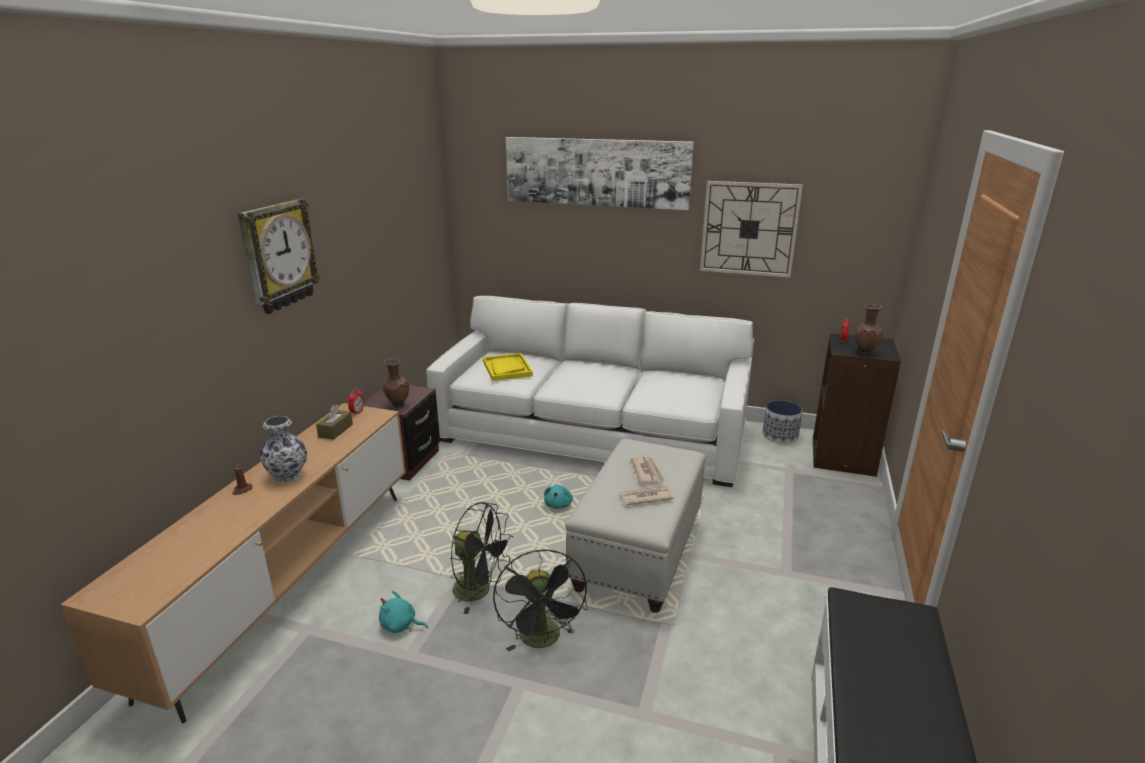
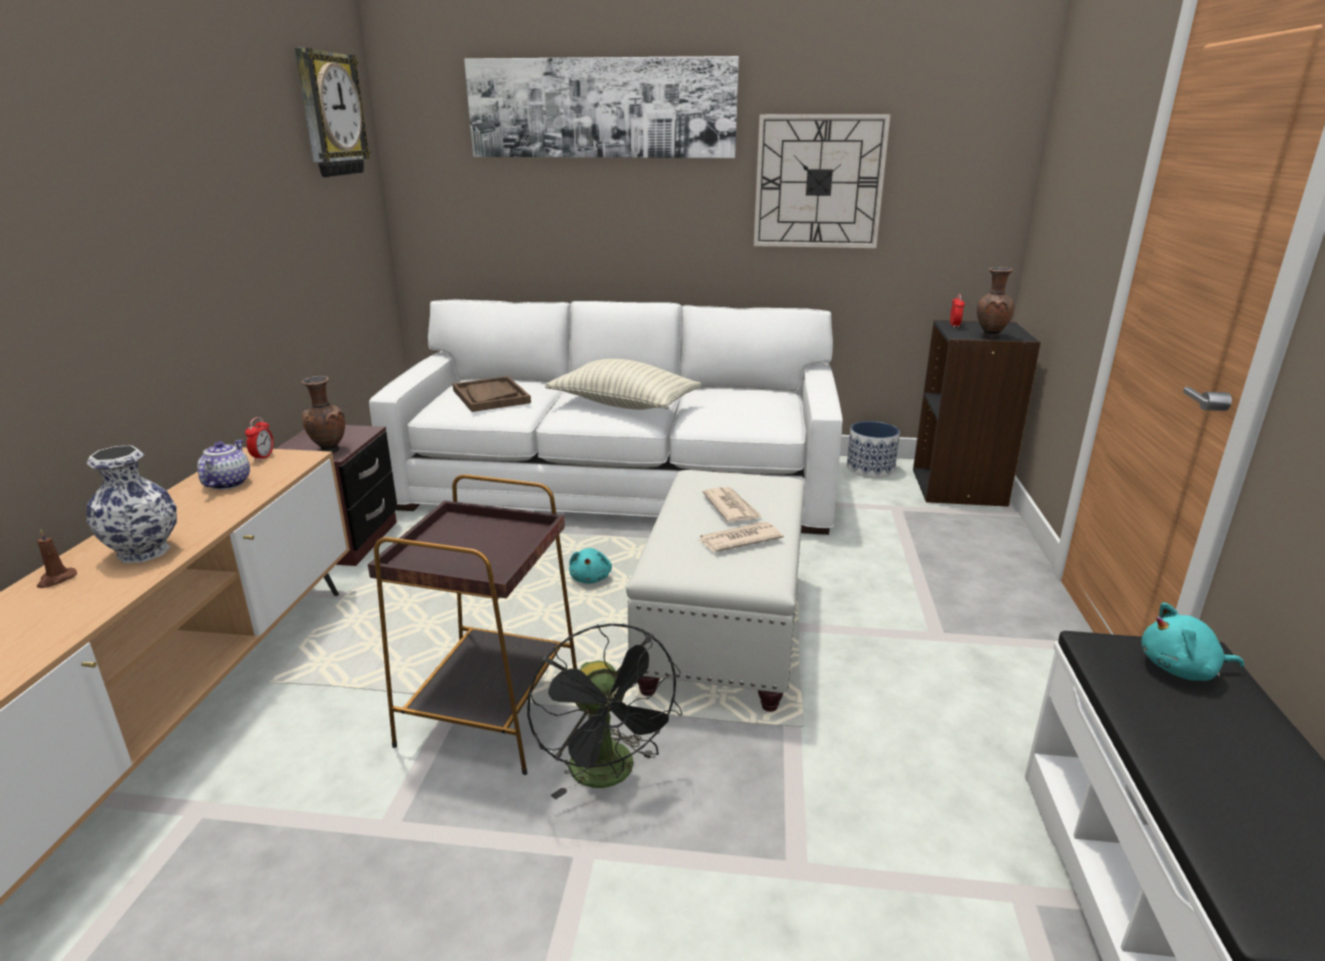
camera: 10 degrees left, 0 degrees up
wall clock [238,199,320,314] -> wall clock moved to [295,48,371,177]
brown tissue box [316,404,353,440] -> teapot [197,440,250,490]
turquoise plush toy [379,591,428,633] -> turquoise plush toy moved to [1142,602,1244,681]
black fan [451,502,513,614] -> brown side table [368,474,577,775]
yellow tray [483,353,533,381] -> brown tray [453,376,531,412]
none -> pillow [545,359,701,410]

